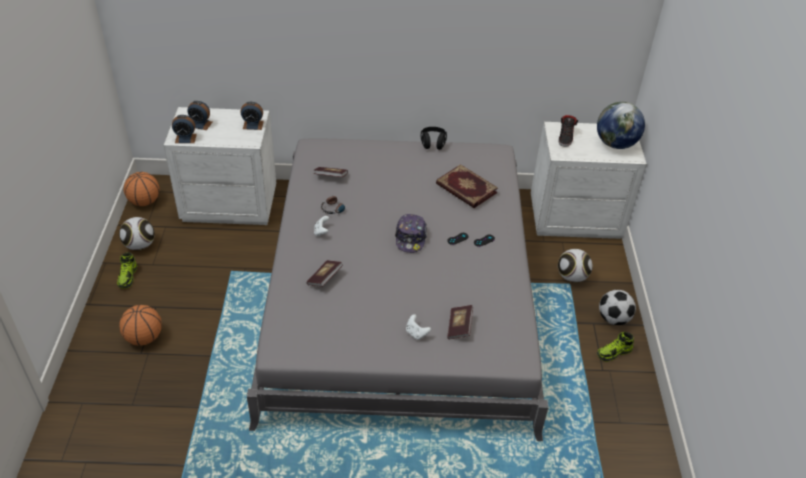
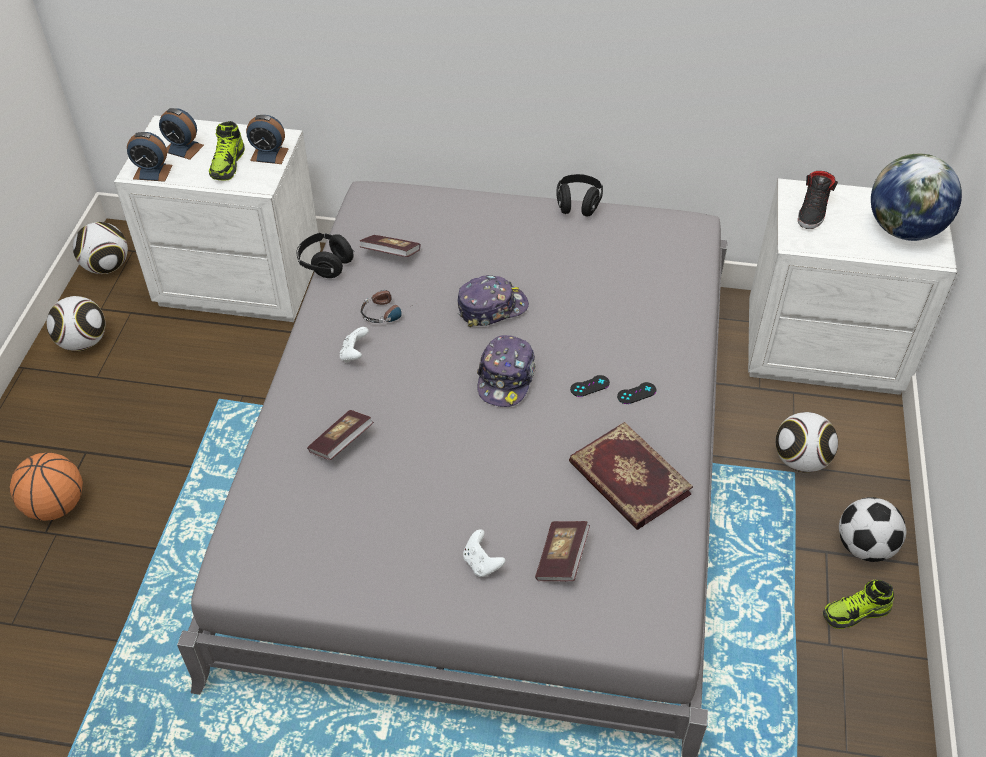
camera: 10 degrees right, 5 degrees up
shoe [117,252,137,288] -> shoe moved to [209,121,245,181]
basketball [123,172,160,206] -> football [73,222,128,274]
book [436,164,498,208] -> book moved to [569,422,693,530]
none -> black headphones [296,233,355,278]
none -> cap [458,275,529,327]

